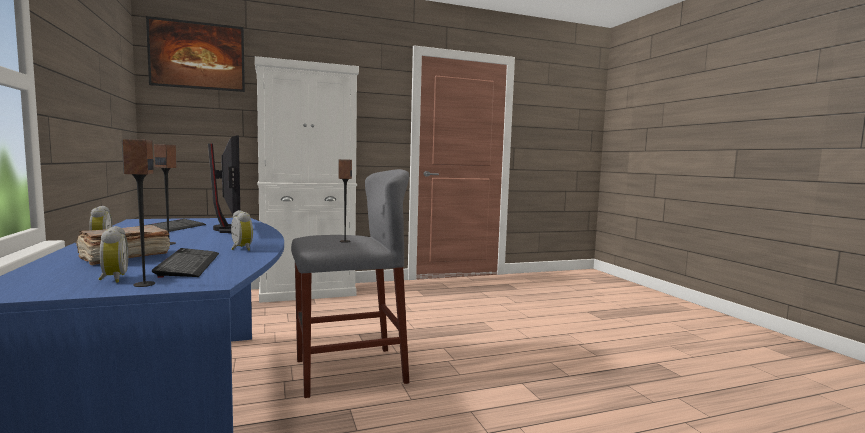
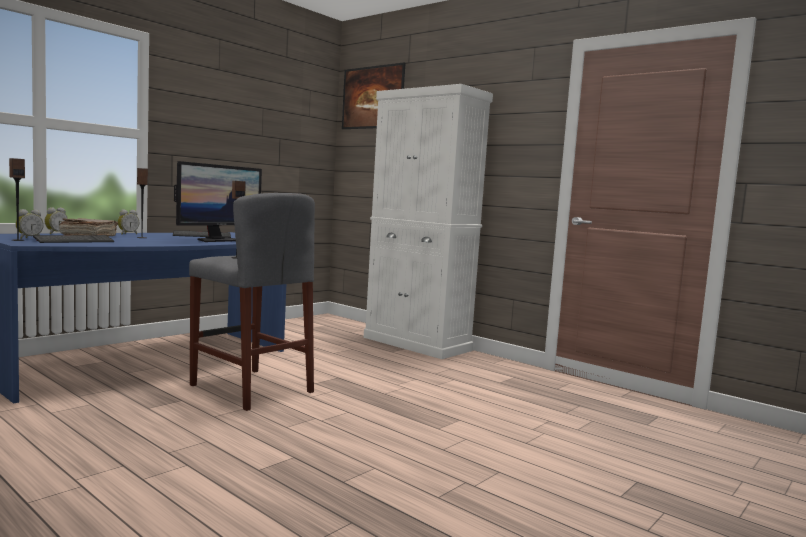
camera: 60 degrees right, 0 degrees up
alarm clock [231,210,253,251] -> alarm clock moved to [45,207,68,234]

